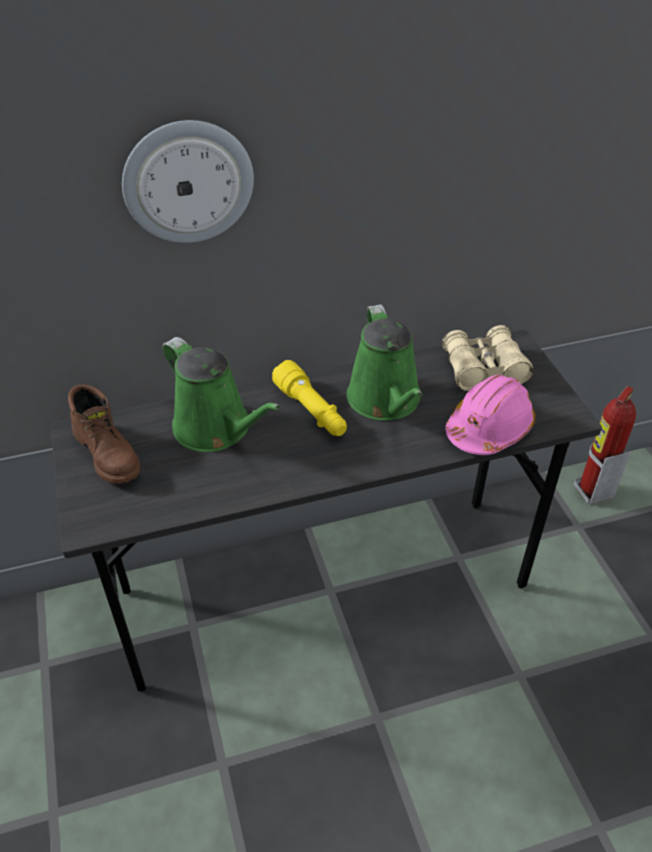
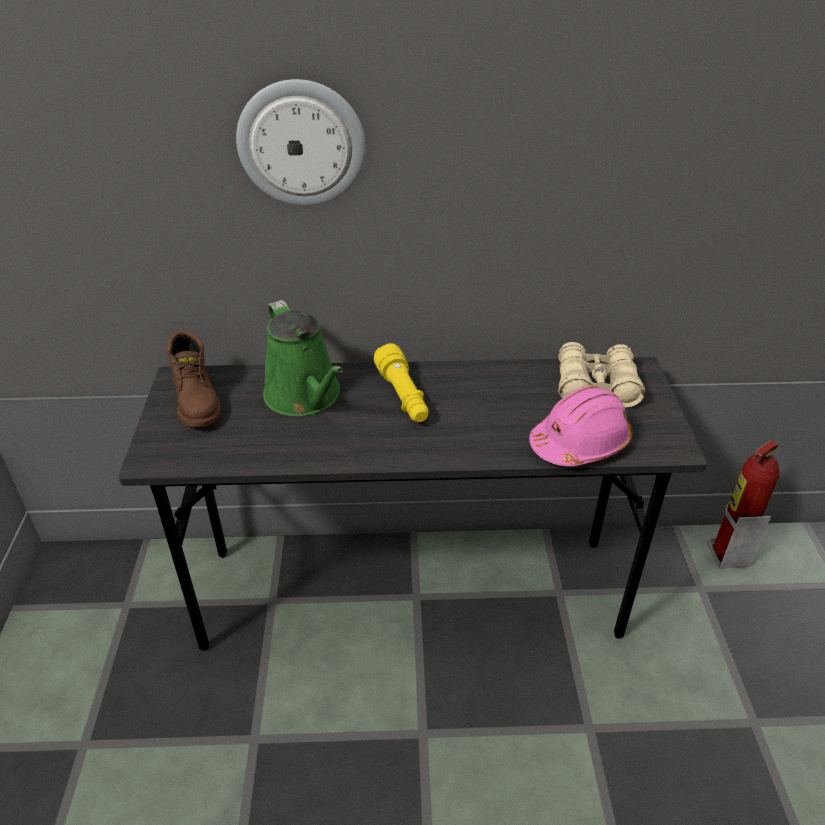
camera: 15 degrees right, 5 degrees down
green watering can [347,304,423,421] -> none

